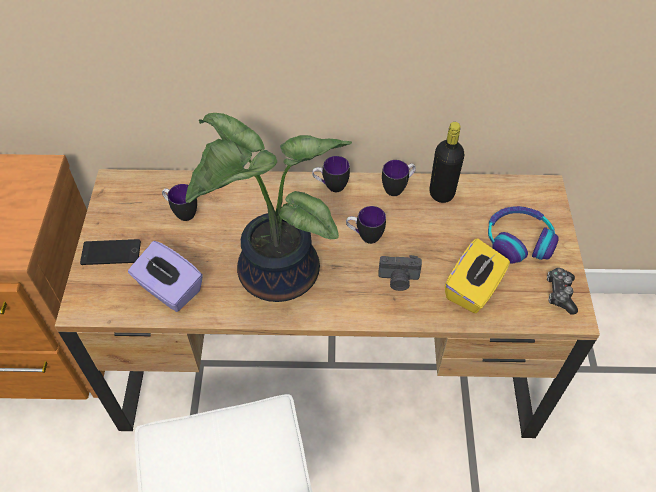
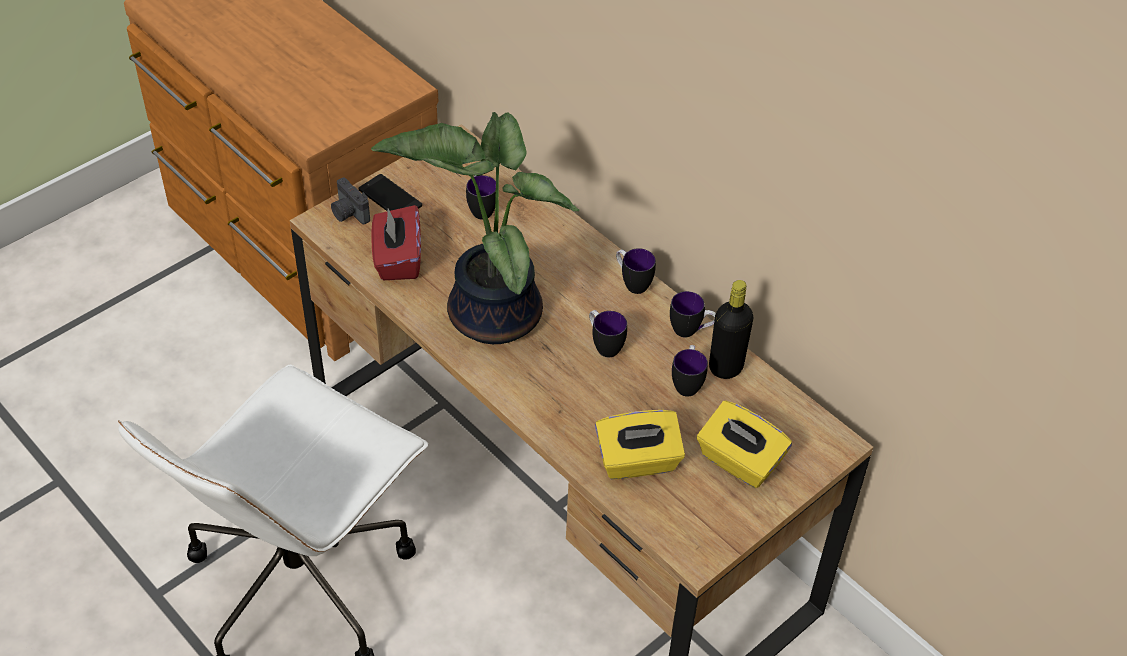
camera: 45 degrees right, 5 degrees down
purple tissue box [128,241,203,312] -> red tissue box [371,205,421,280]
camera [378,255,422,291] -> camera moved to [331,178,370,224]
headphones [488,206,559,264] -> yellow tissue box [697,401,792,488]
game controller [547,268,578,315] -> none
none -> mug [672,345,708,397]

